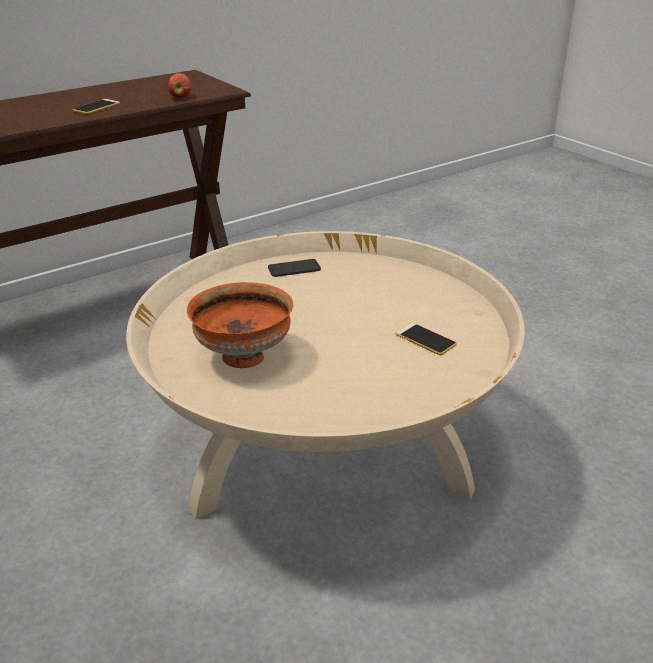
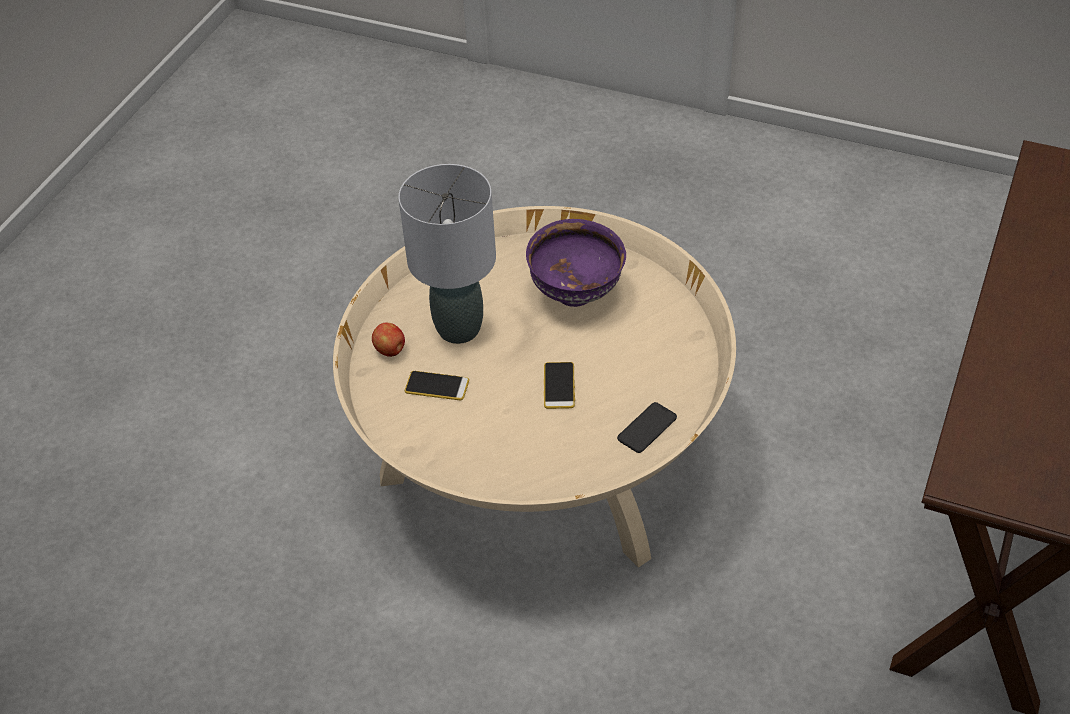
camera: 150 degrees right, 15 degrees up
phone [72,99,120,114] -> phone moved to [544,362,575,409]
apple [167,73,191,98] -> apple moved to [372,323,405,357]
orange bowl [187,282,293,368] -> purple bowl [526,219,626,307]
none -> grey table lamp [398,164,496,344]

